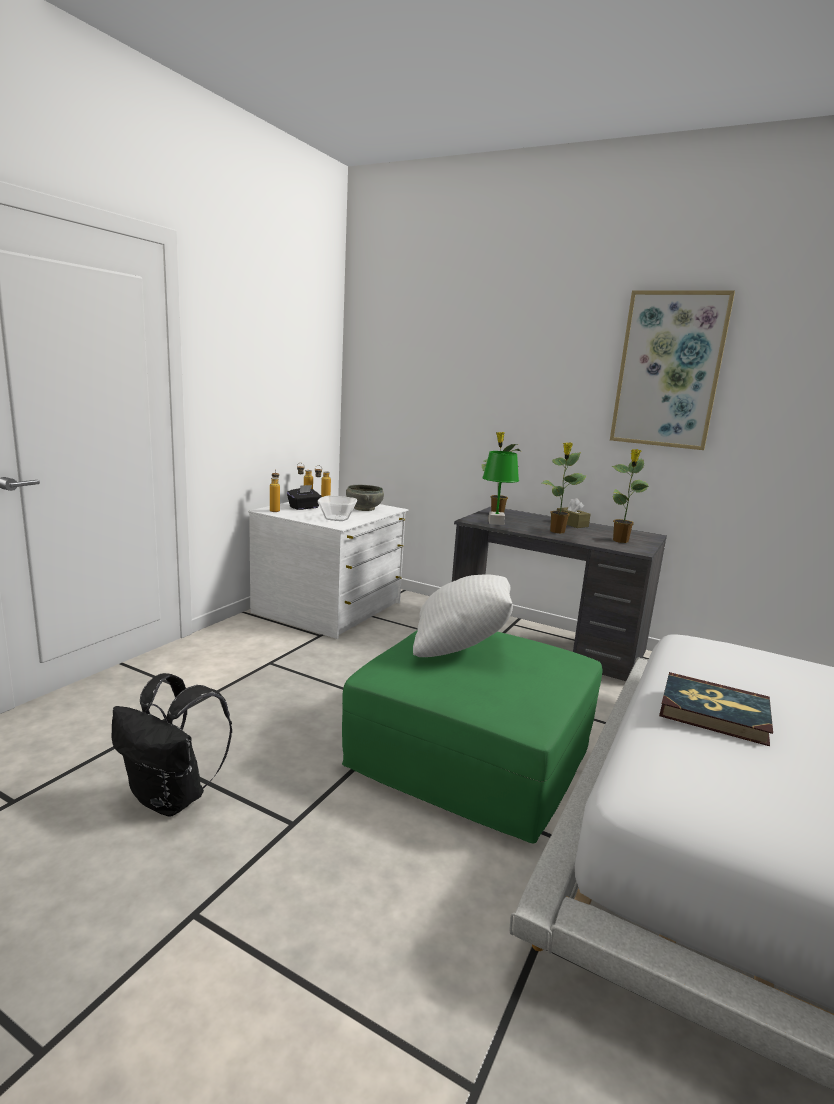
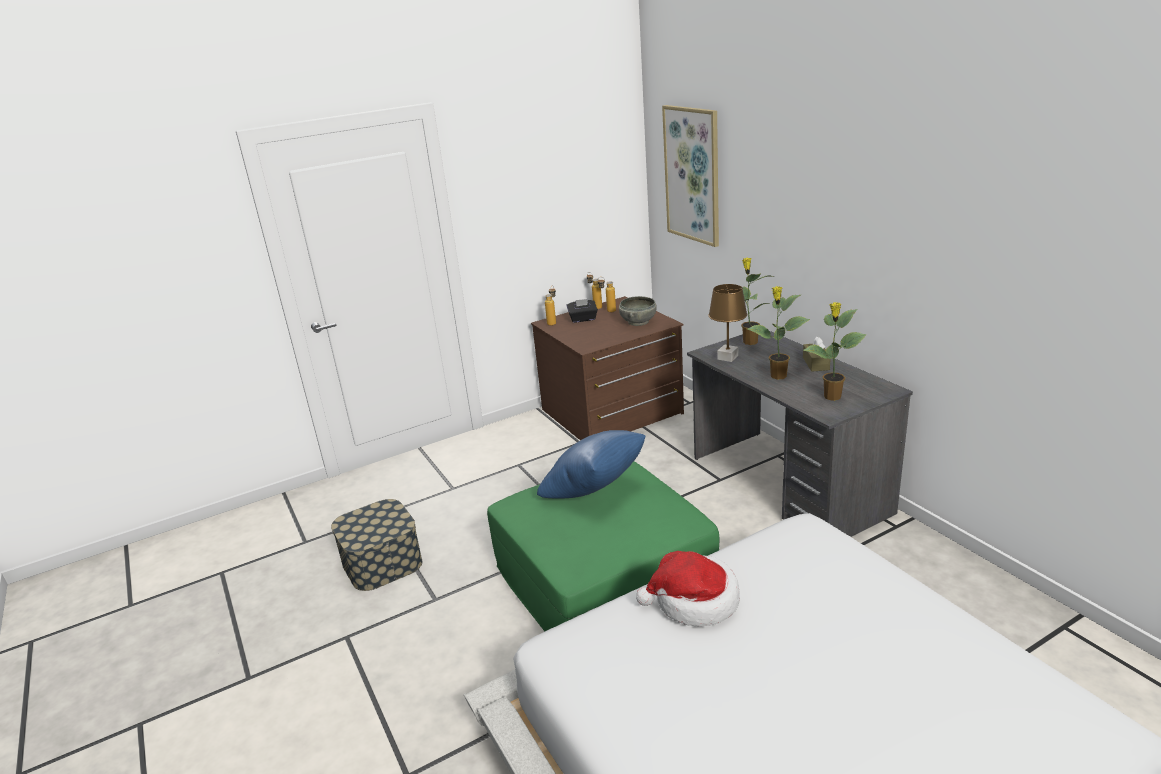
camera: 35 degrees right, 10 degrees up
black backpack [112,673,232,816] -> storage box [331,499,422,591]
white dresser [248,495,408,639] -> brown dresser [531,296,684,440]
bowl [318,496,357,521] -> none
white pillow [413,574,513,657] -> blue pillow [537,430,646,499]
green table lamp [482,451,519,525] -> brown table lamp [708,284,747,362]
picture [610,290,735,450] -> picture moved to [662,105,719,247]
book [659,672,773,746] -> hat [636,551,740,626]

